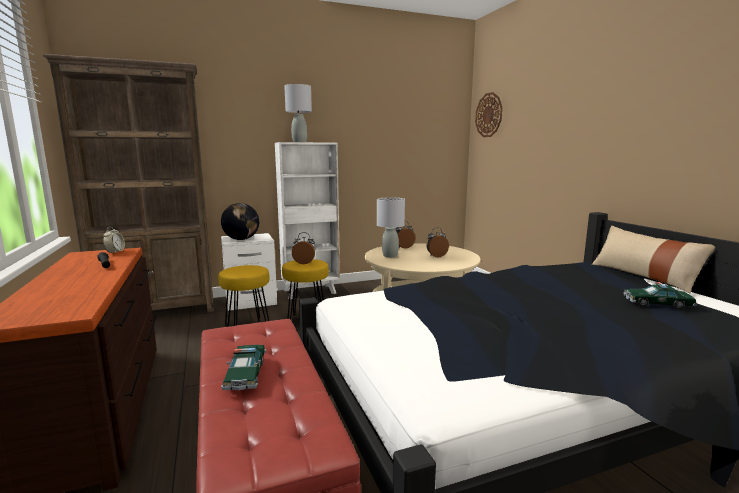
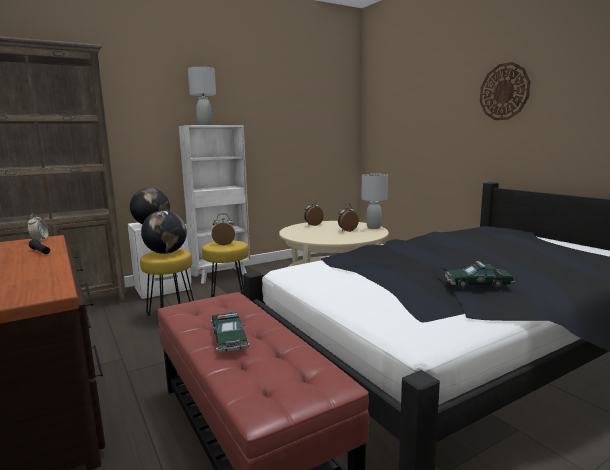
camera: 10 degrees left, 0 degrees up
grey table lamp [377,197,405,258] -> grey table lamp moved to [362,174,388,229]
wall clock [475,92,502,137] -> wall clock moved to [480,62,530,120]
beige pillow [592,226,715,294] -> none
toy car [623,282,697,309] -> toy car moved to [445,261,514,289]
none -> globe [141,210,187,254]

